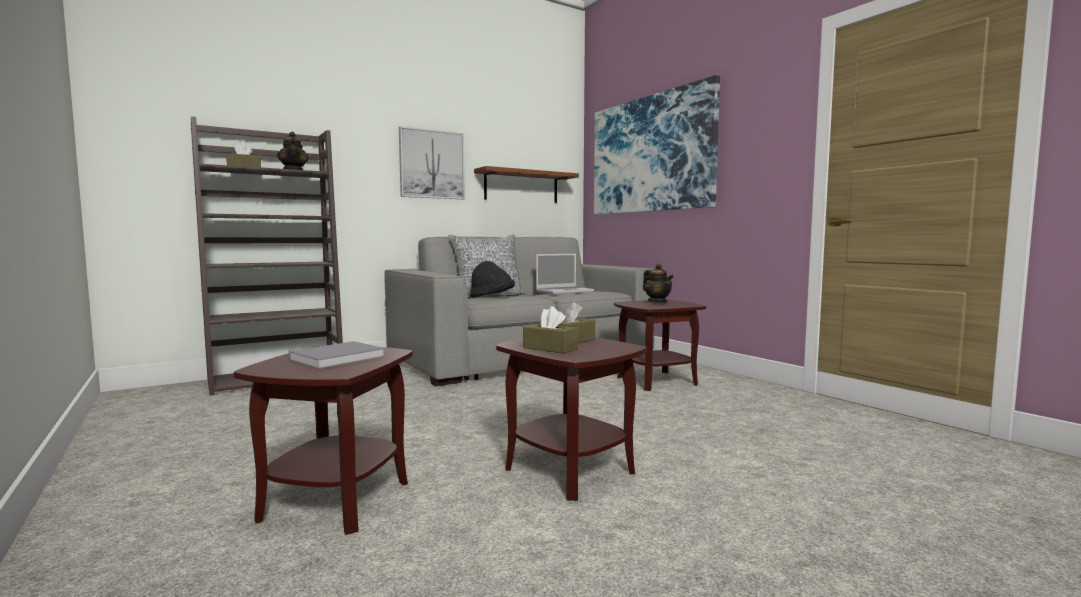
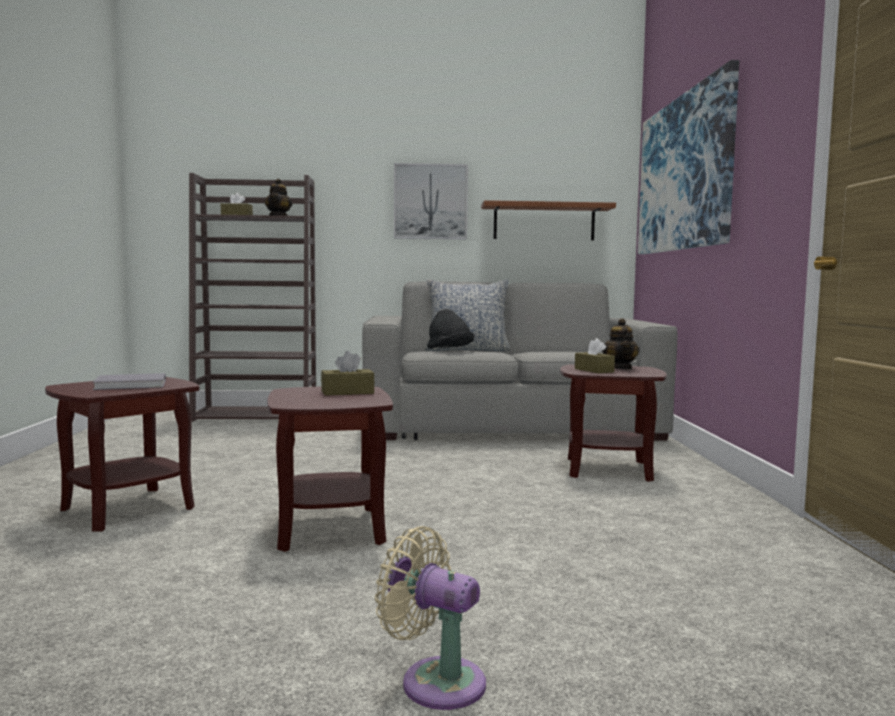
camera: 30 degrees right, 0 degrees up
brown tissue box [523,306,578,354] -> brown tissue box moved to [575,338,615,373]
laptop [536,254,594,295] -> none
none -> beige fan [375,526,486,710]

